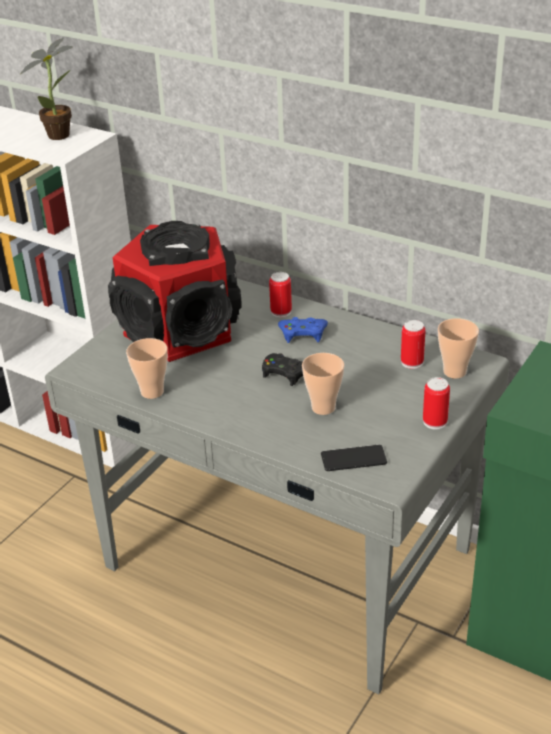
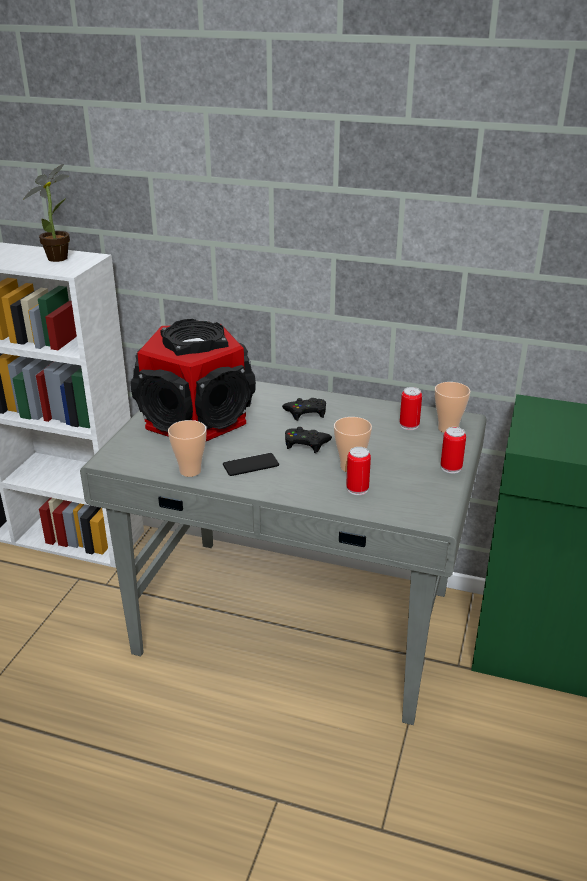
camera: 15 degrees left, 5 degrees down
can [269,272,292,318] -> can moved to [346,447,371,495]
blue game controller [278,317,328,343] -> black game controller [282,398,326,421]
phone [321,444,387,471] -> phone moved to [223,453,279,476]

